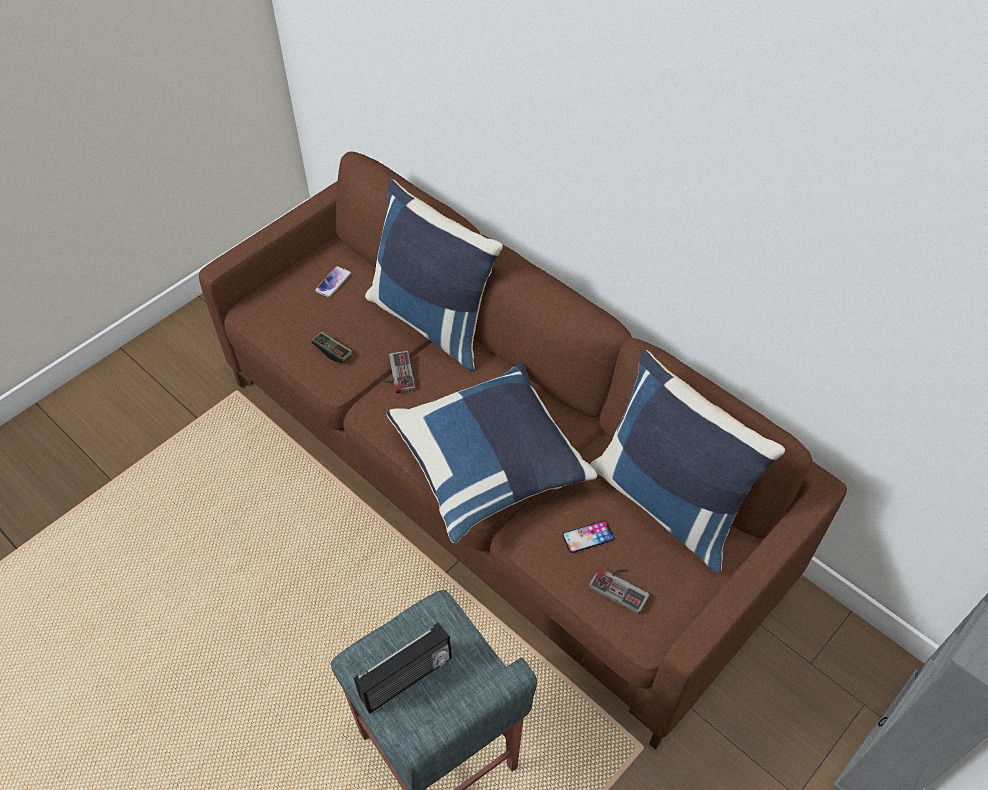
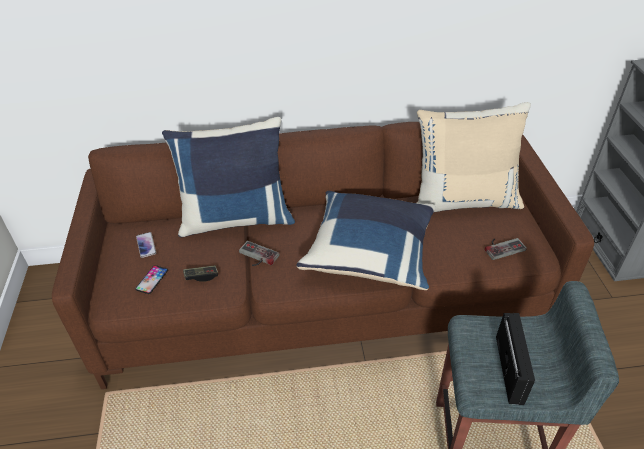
camera: 50 degrees left, 10 degrees down
phone [562,520,614,553] -> phone moved to [135,265,168,294]
blue pillow [590,350,785,573] -> beige pillow [417,102,531,212]

